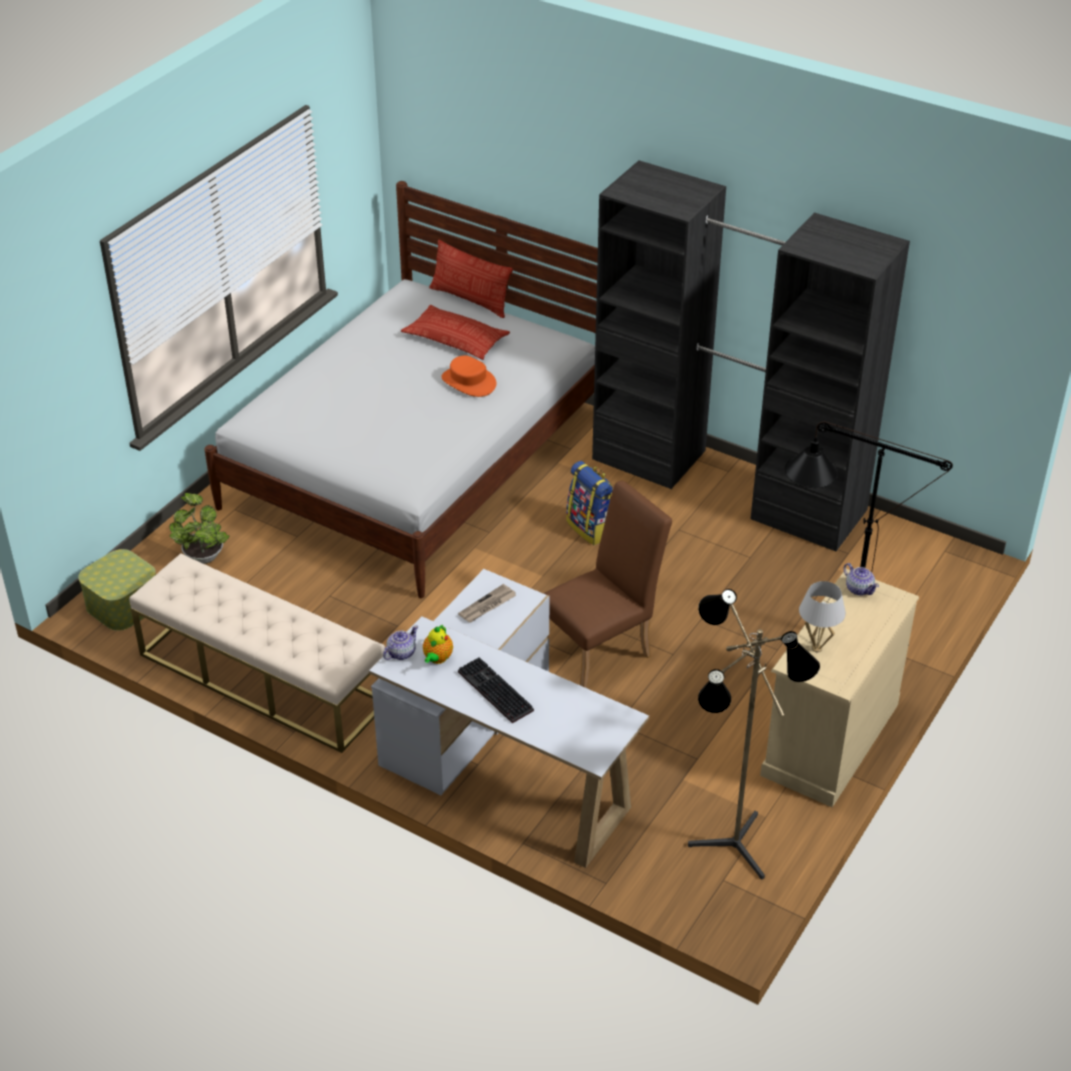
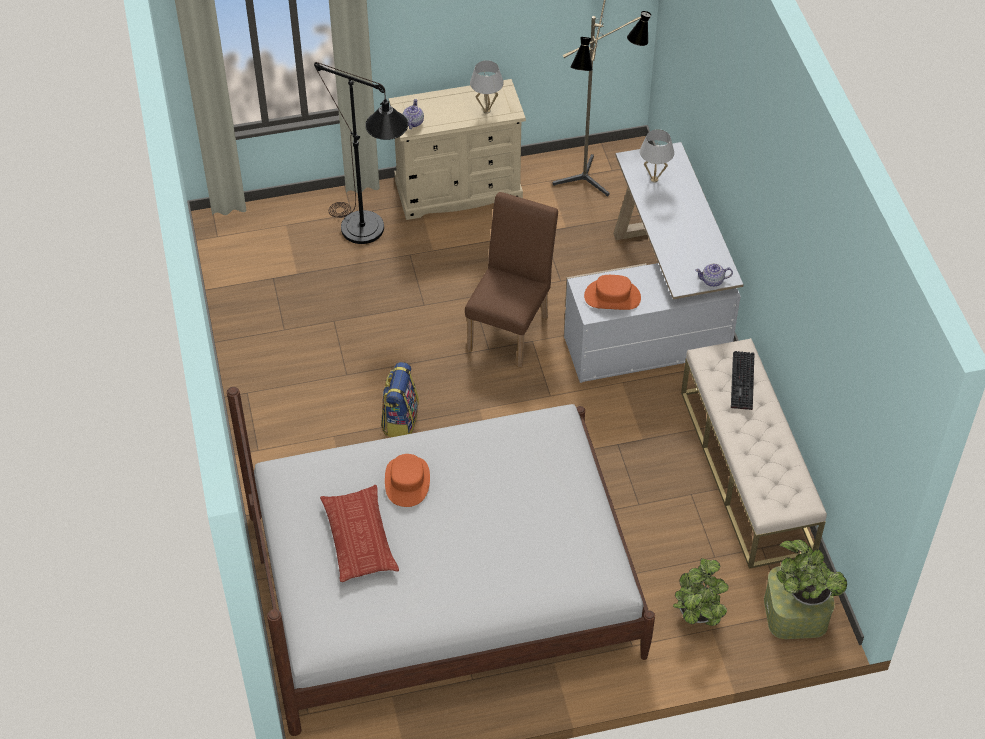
camera: 135 degrees left, 10 degrees up
teapot [423,624,453,664] -> none
pillow [429,240,513,318] -> none
newspaper [458,584,516,623] -> orange hat [584,275,641,310]
keyboard [458,657,534,723] -> keyboard moved to [731,351,754,410]
brown chair [543,481,672,688] -> brown chair turned 105 degrees clockwise [465,192,558,368]
black wardrobe [592,160,910,551] -> none
none -> white table lamp [640,129,674,183]
none -> potted plant [776,540,847,605]

